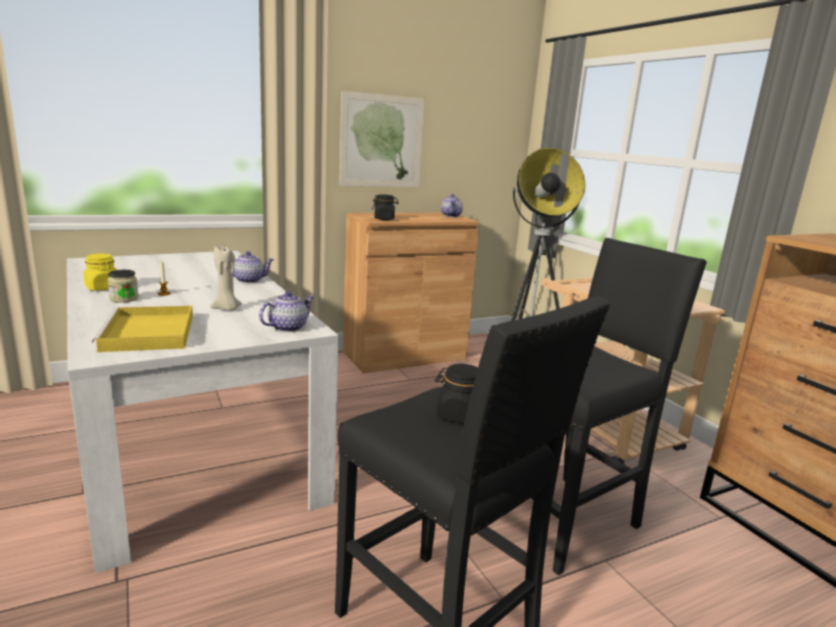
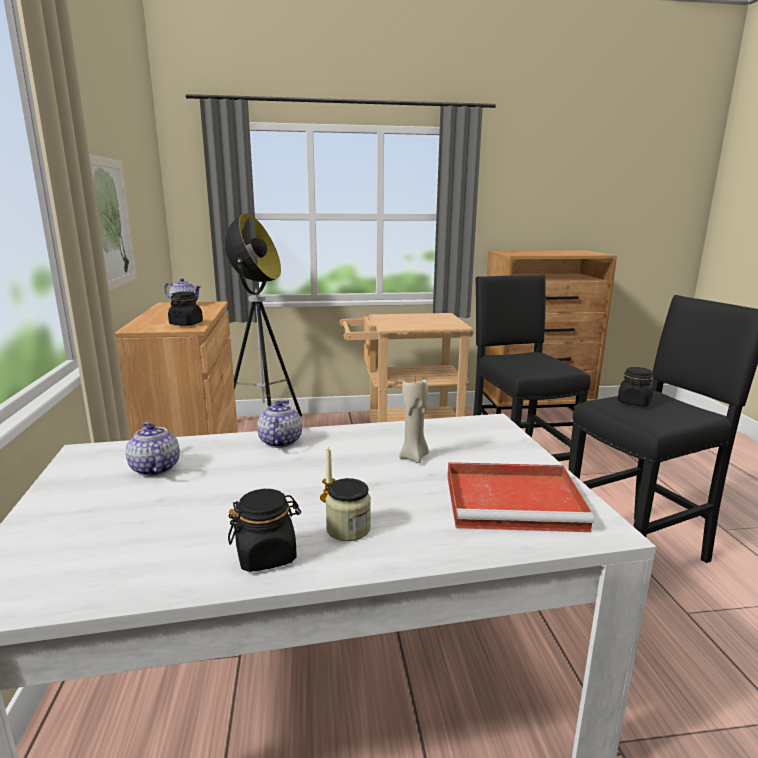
camera: 70 degrees left, 0 degrees up
yellow jar [84,254,117,291] -> black jar [228,489,301,572]
yellow tray [92,306,193,352] -> red tray [447,462,594,532]
teapot [259,291,315,332] -> teapot moved to [126,422,180,477]

